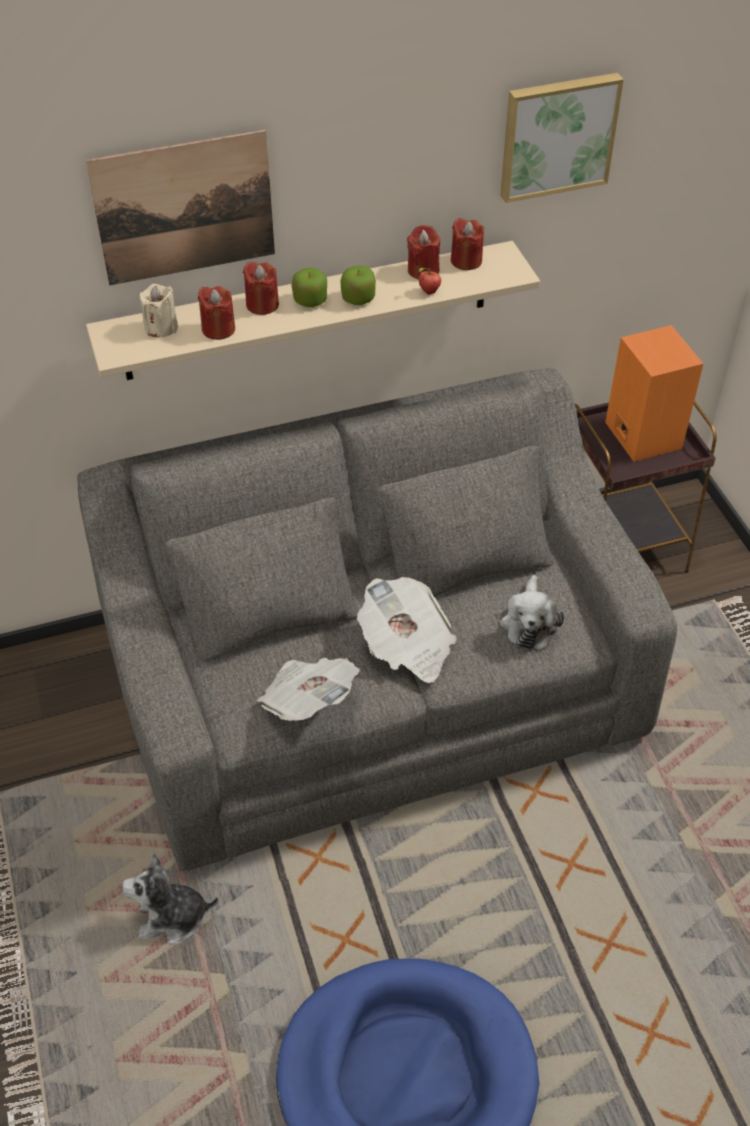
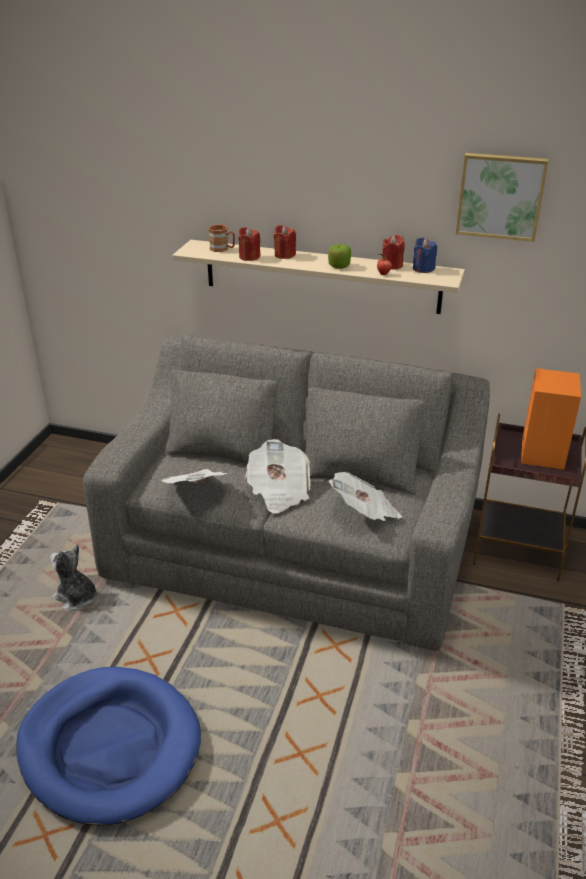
camera: 35 degrees right, 15 degrees down
picture [85,130,275,285] -> none
beige candle [140,284,178,337] -> brown mug [209,225,235,252]
apple [292,268,327,307] -> none
red candle [451,218,484,270] -> blue candle [413,238,437,273]
plush toy [500,575,564,650] -> newspaper [329,472,402,521]

